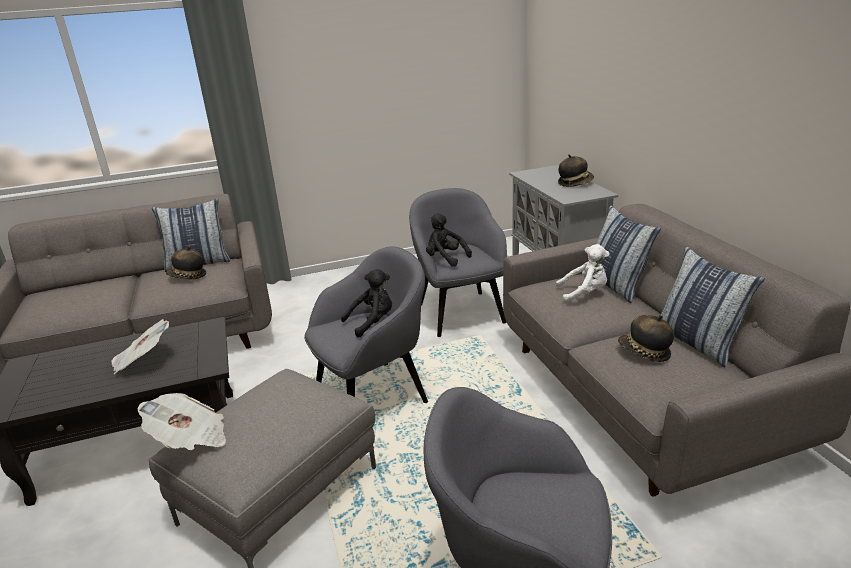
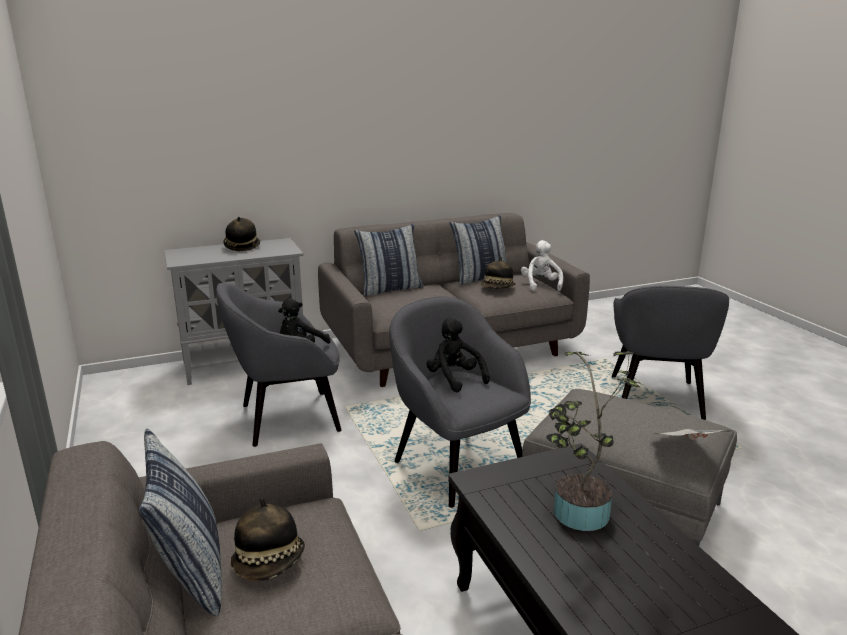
camera: 95 degrees left, 5 degrees down
newspaper [111,319,169,374] -> potted plant [546,351,640,531]
white plush toy [556,244,609,304] -> white plush toy moved to [521,240,563,291]

